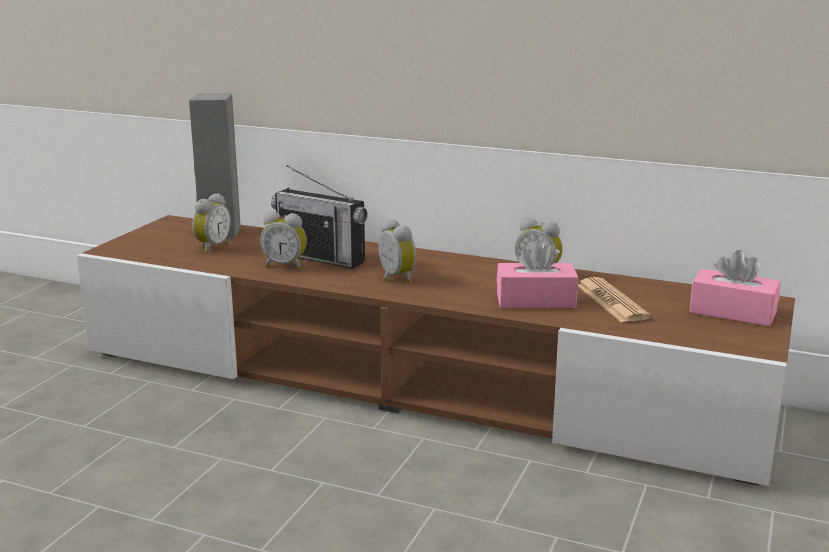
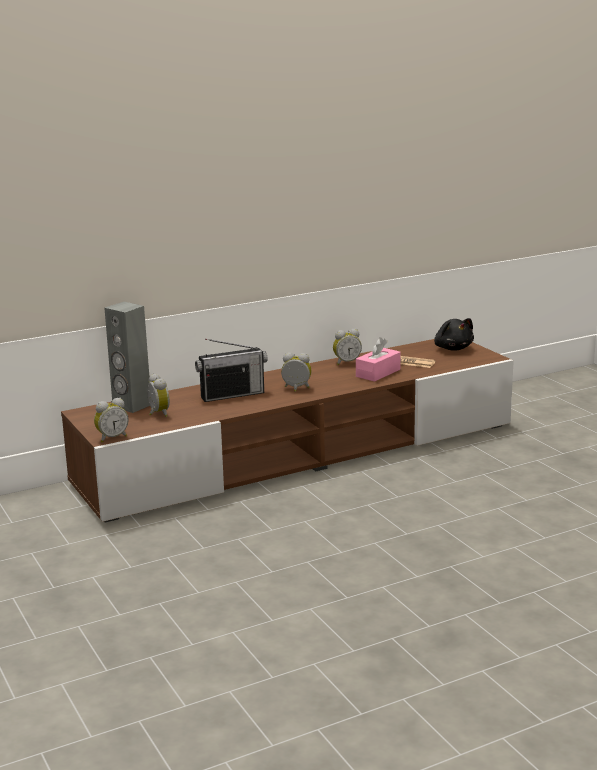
camera: 50 degrees left, 0 degrees up
alarm clock [260,211,307,270] -> alarm clock moved to [94,398,129,443]
pink tissue box [689,250,781,326] -> black plush toy [434,318,474,350]

